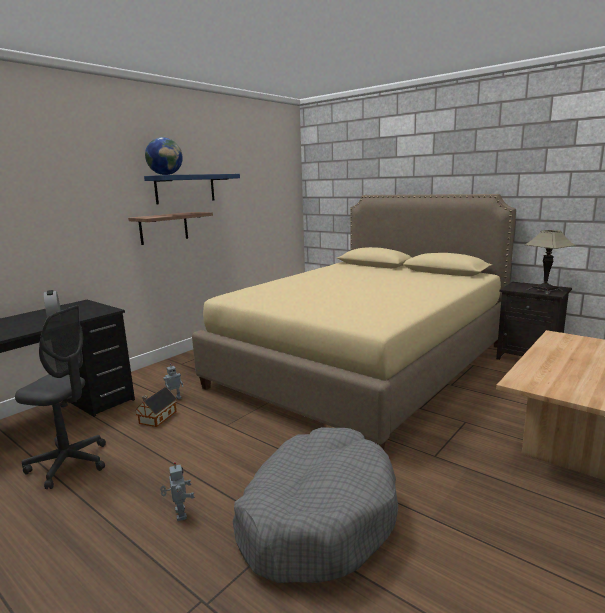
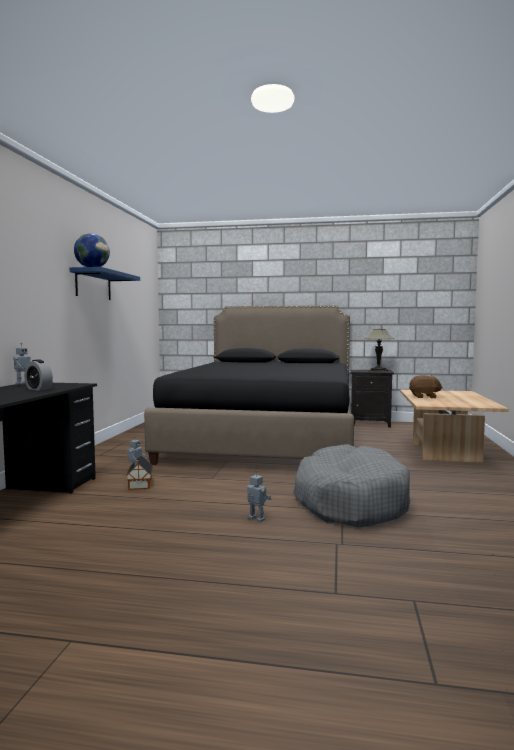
camera: 30 degrees left, 10 degrees down
grey office chair [15,305,106,489] -> none
shelf [128,212,213,245] -> none
beige bed [192,194,516,450] -> black bed [144,305,354,465]
none -> toy robot [13,343,31,385]
none -> brown plush toy [409,375,443,398]

